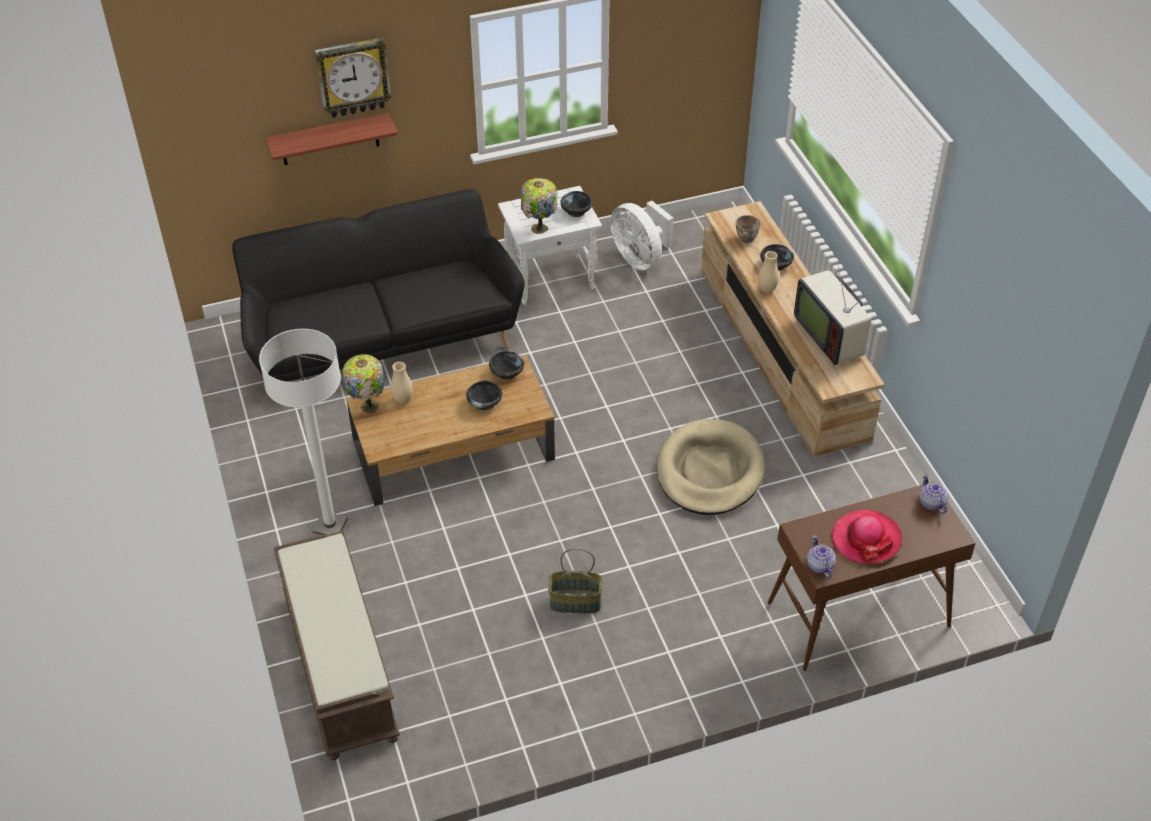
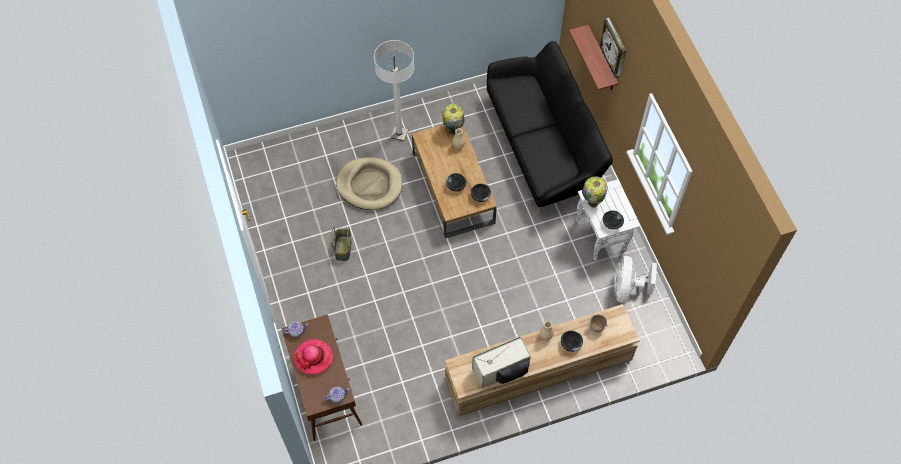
camera: 90 degrees right, 15 degrees up
brown bench [274,531,400,760] -> none
white fan [610,200,673,270] -> white fan turned 45 degrees counterclockwise [614,256,657,303]
beige dog bed [657,419,765,515] -> beige dog bed moved to [336,157,403,210]

